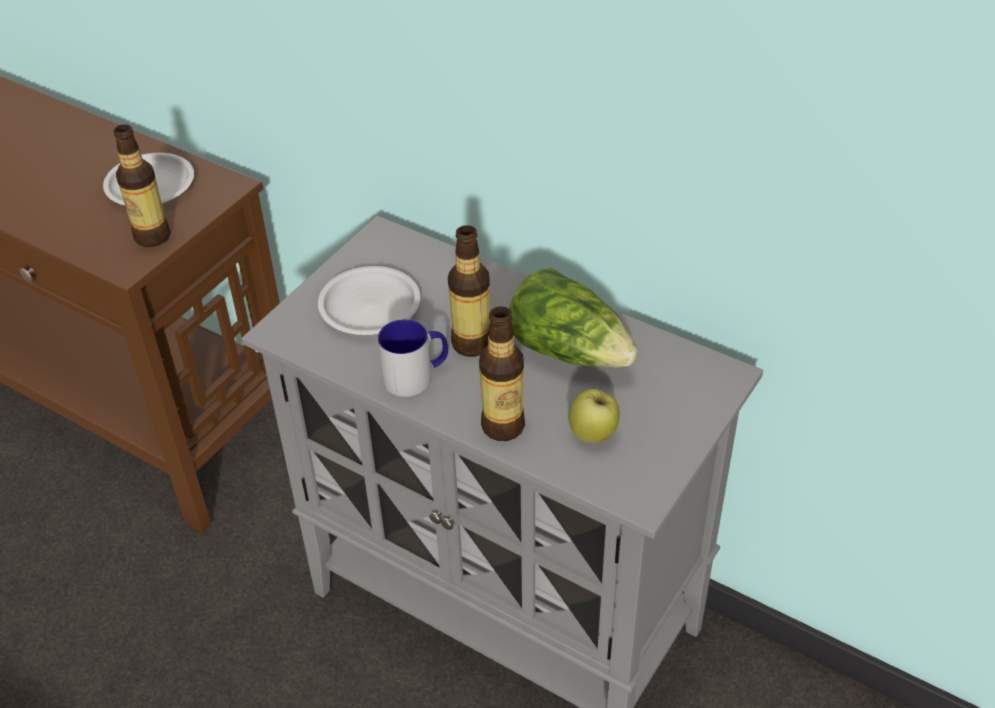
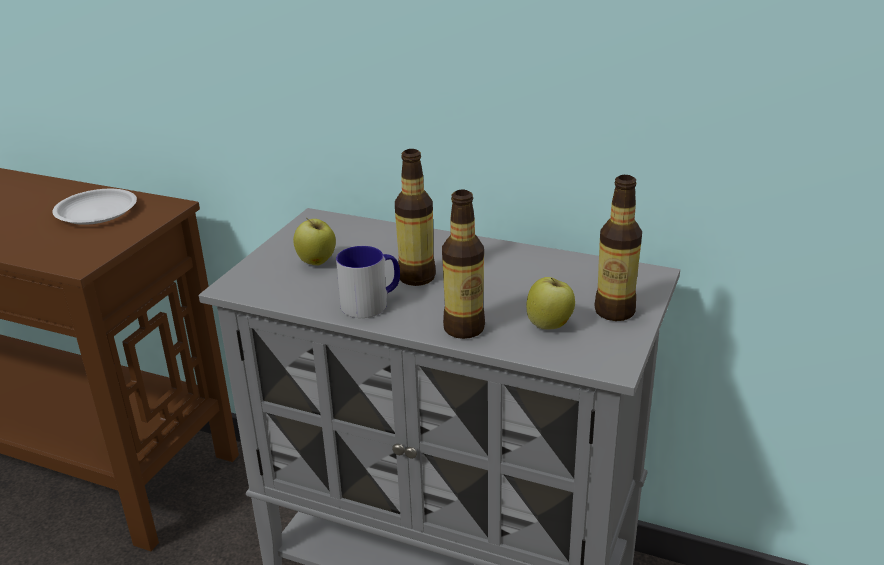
camera: 10 degrees left, 15 degrees down
bottle [113,124,170,247] -> bottle moved to [594,175,642,321]
white plate [318,266,420,335] -> apple [293,218,336,266]
lettuce [509,268,638,368] -> none

